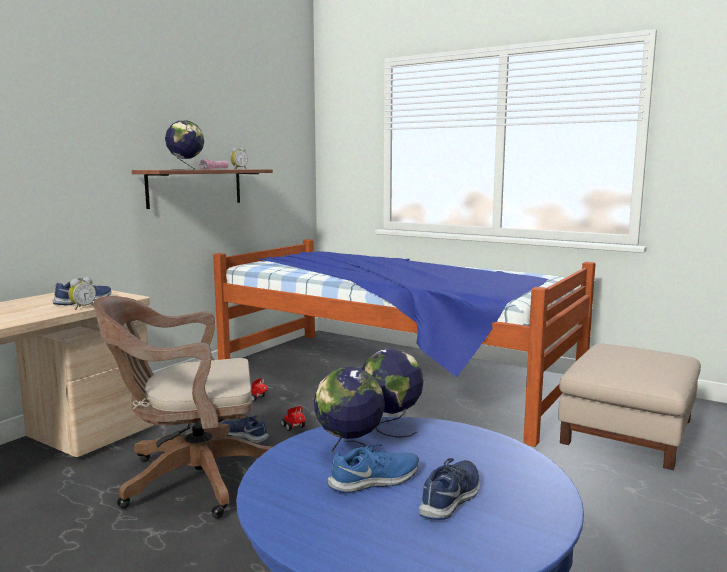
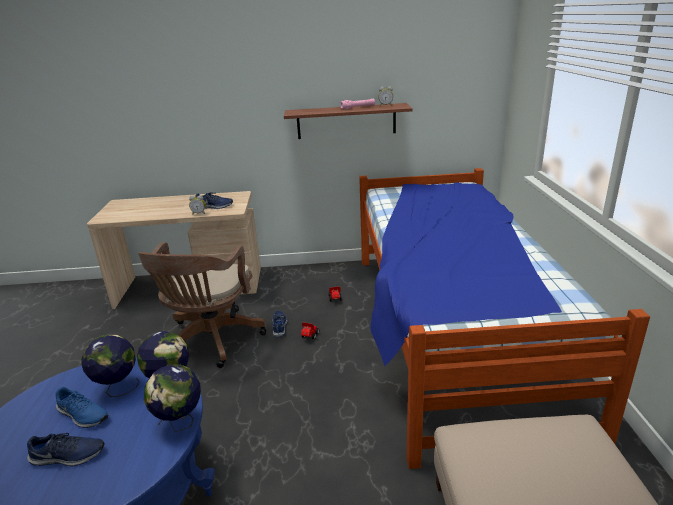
camera: 55 degrees right, 15 degrees up
brown office chair [93,296,274,519] -> brown office chair turned 120 degrees counterclockwise [138,242,266,368]
globe [165,121,204,170] -> globe moved to [144,364,201,432]

